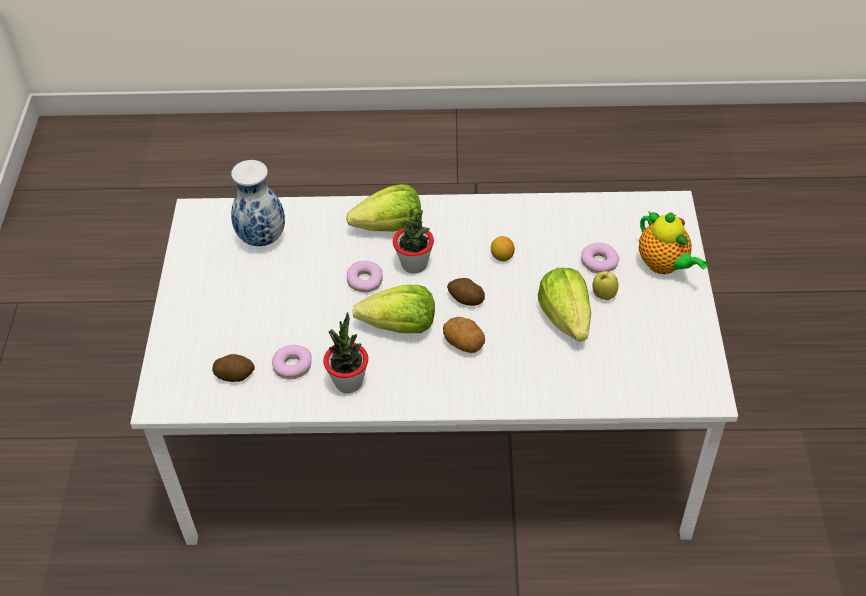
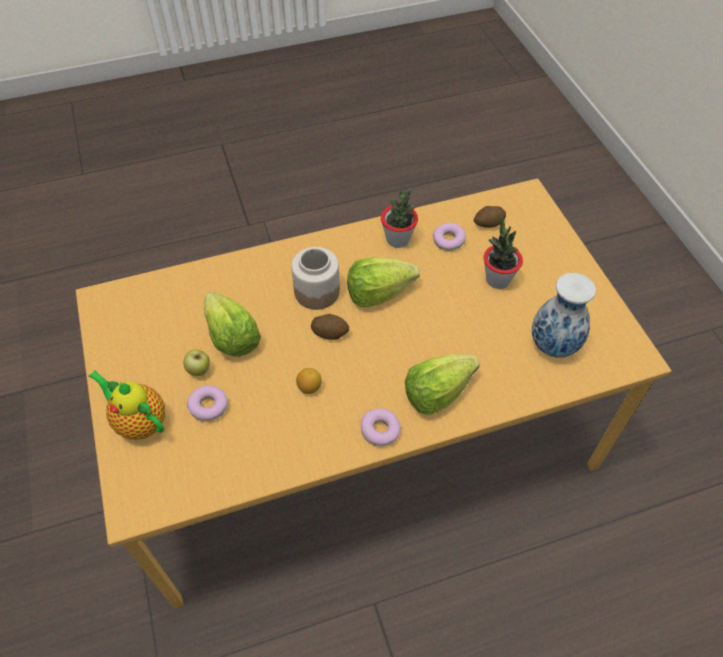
camera: 160 degrees right, 5 degrees up
white dining table [130,191,738,545] -> orange dining table [76,178,672,608]
donut [347,261,383,292] -> donut moved to [361,408,400,447]
potted plant [393,209,434,273] -> potted plant moved to [483,216,523,289]
potato [443,317,485,353] -> jar [291,247,340,310]

